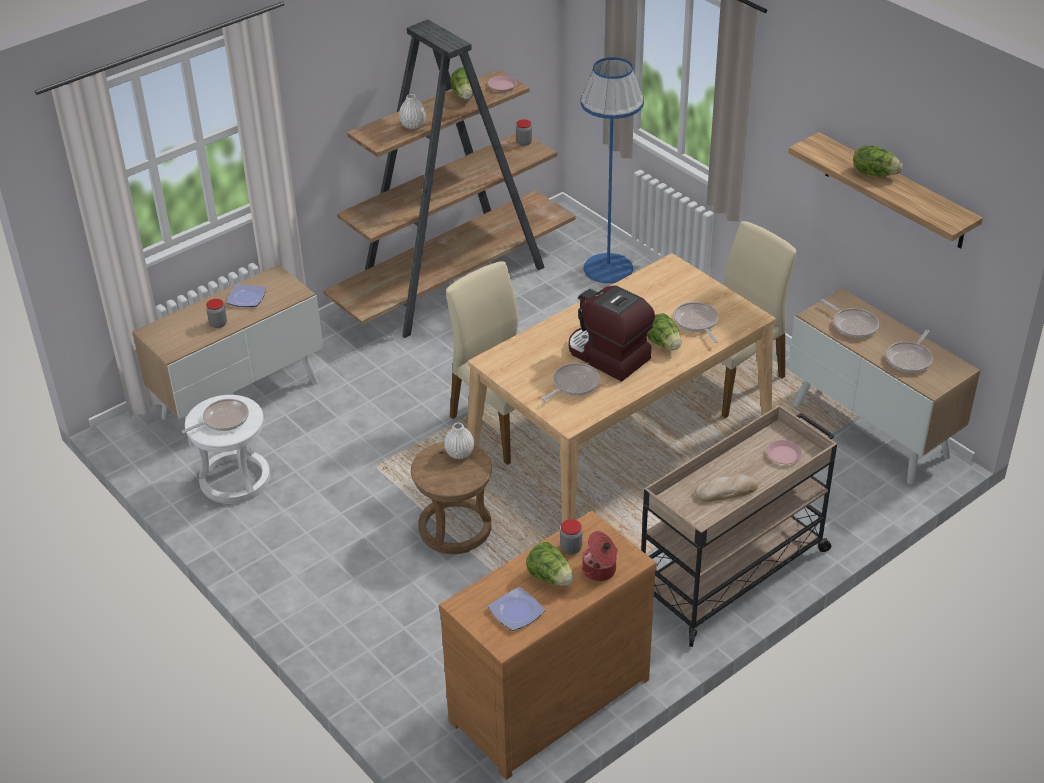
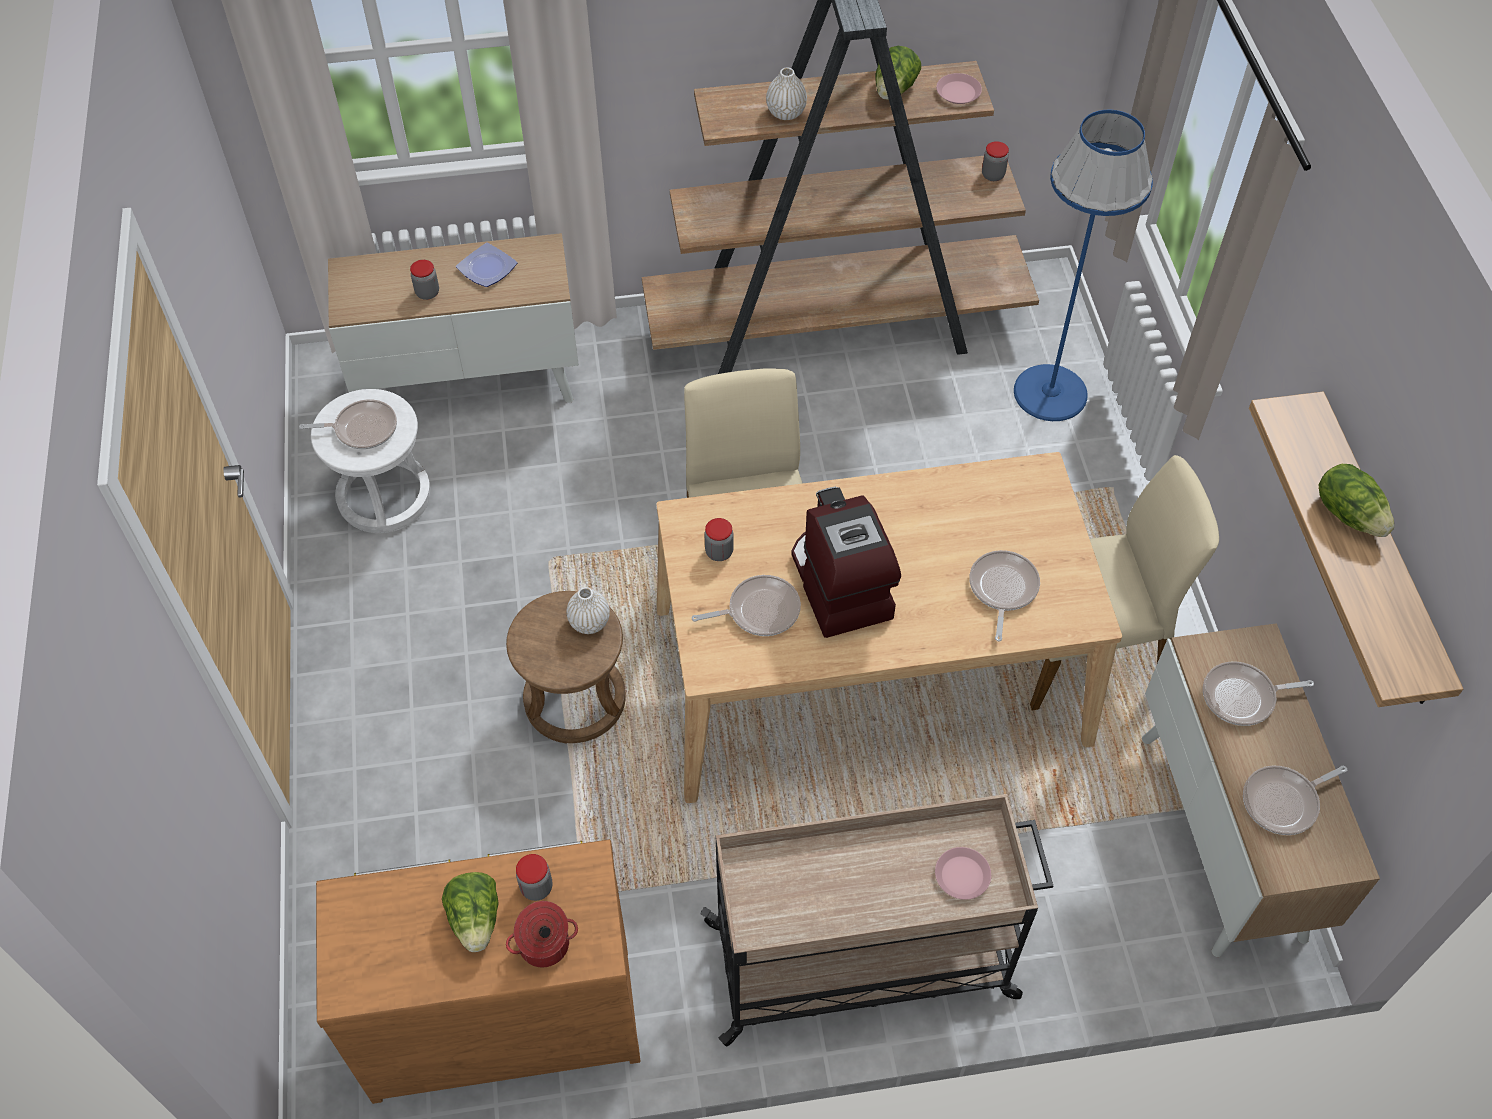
camera: 30 degrees right, 15 degrees up
plate [488,587,545,631] -> none
lettuce [647,313,681,350] -> none
bread [695,474,758,502] -> none
frying pan [821,299,879,338] -> frying pan turned 90 degrees clockwise [1203,661,1314,726]
none -> jar [705,518,734,561]

